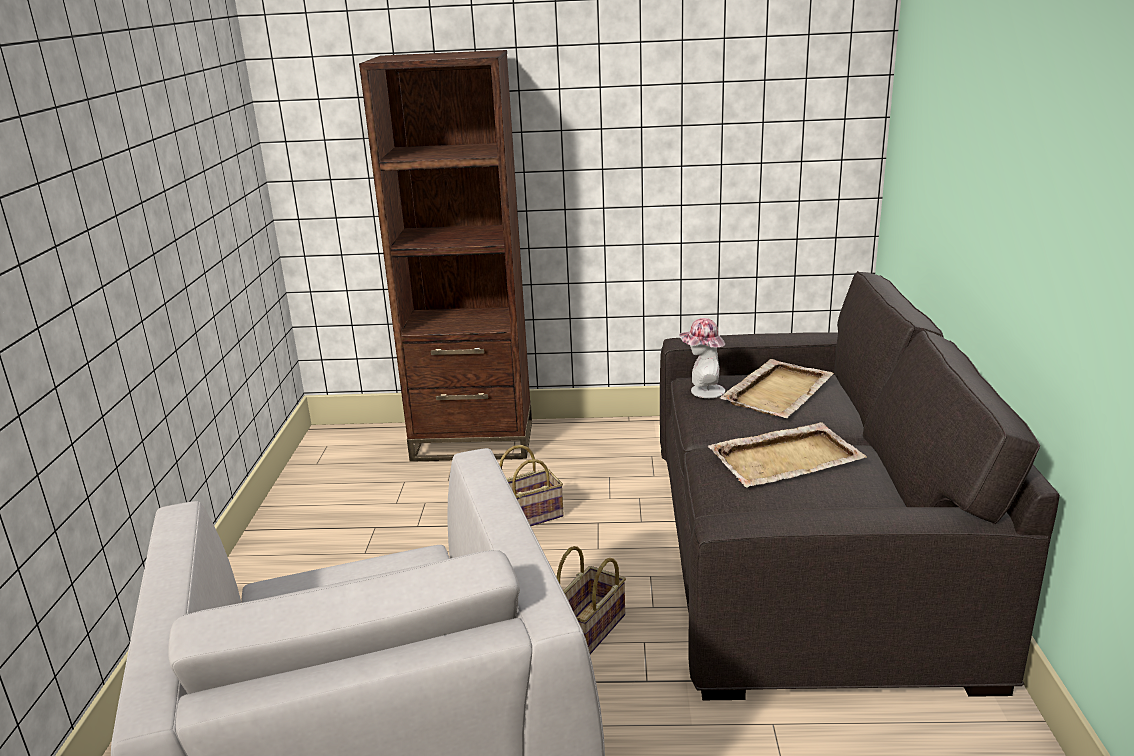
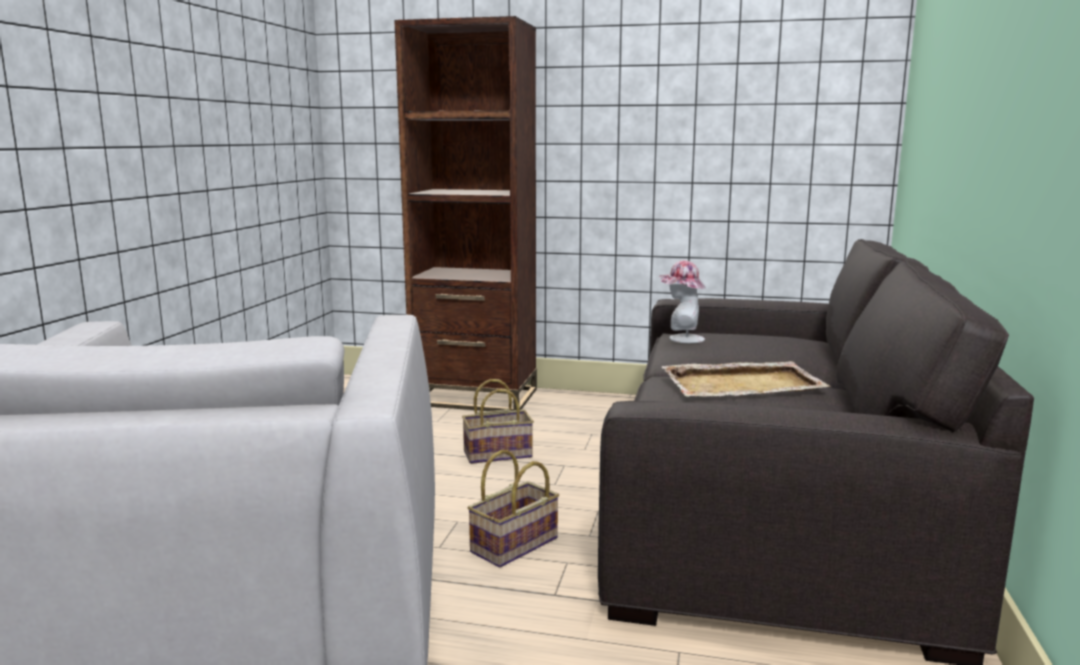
camera: 10 degrees right, 10 degrees down
beige tray [720,359,834,418] -> none

